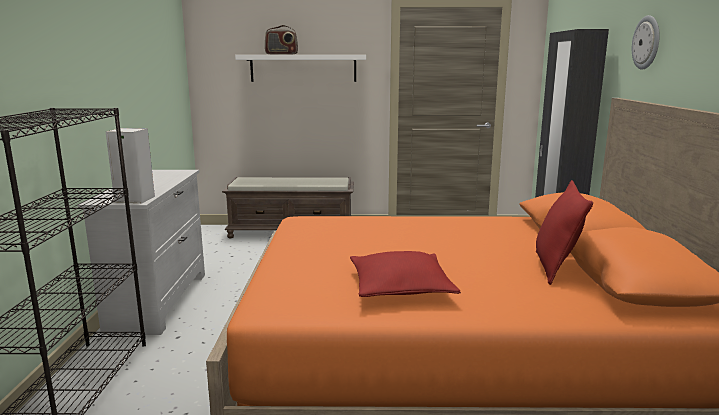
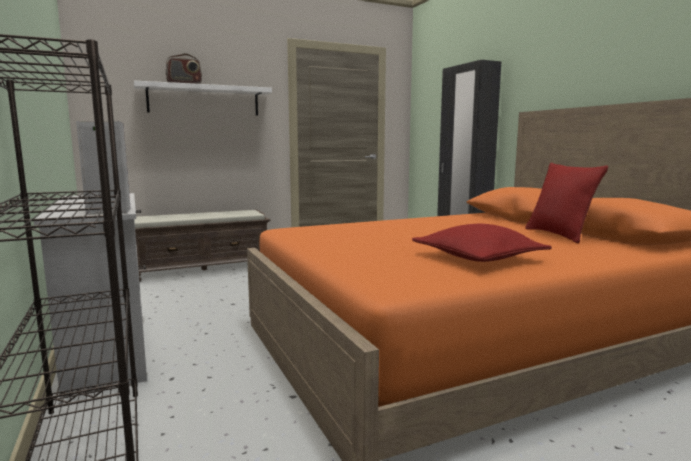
camera: 25 degrees left, 5 degrees down
wall clock [632,15,660,70] -> none

